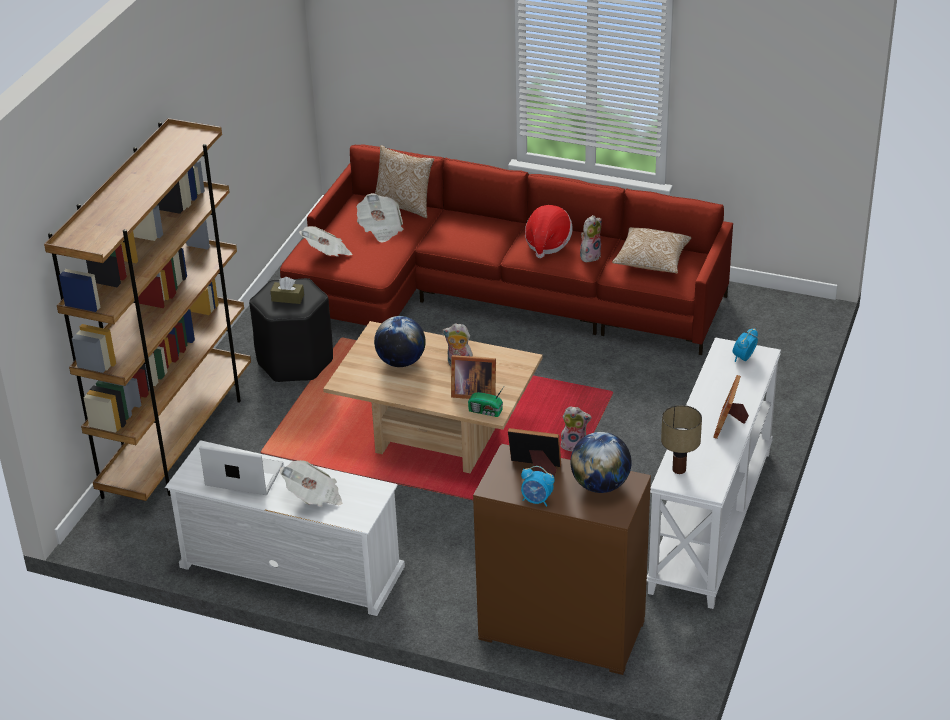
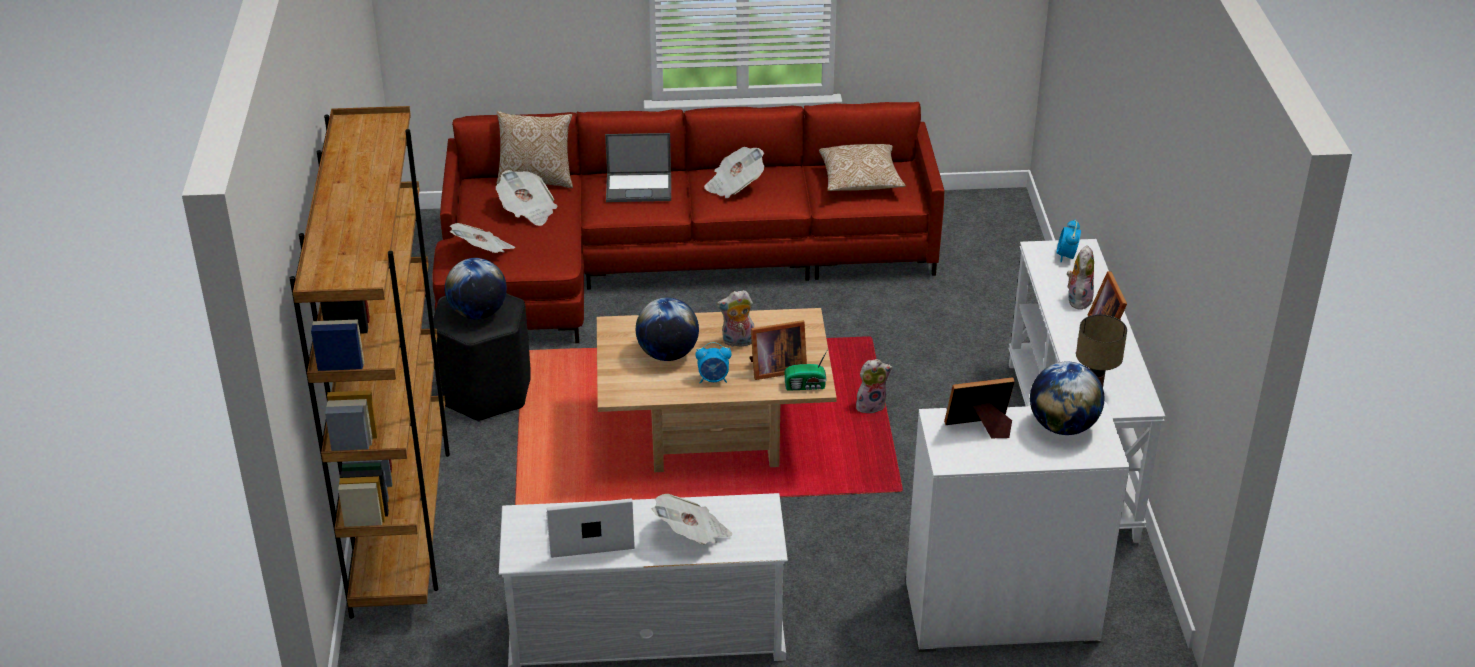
camera: 25 degrees left, 0 degrees up
brown tissue box [270,277,304,304] -> globe [445,258,507,320]
brown cabinet [473,444,651,675] -> white cabinet [906,401,1130,652]
alarm clock [521,466,555,507] -> alarm clock moved to [695,342,732,384]
hat [525,205,573,258] -> newspaper [704,147,764,198]
plush toy [580,215,602,262] -> plush toy moved to [1067,245,1094,310]
none -> laptop [605,133,671,202]

